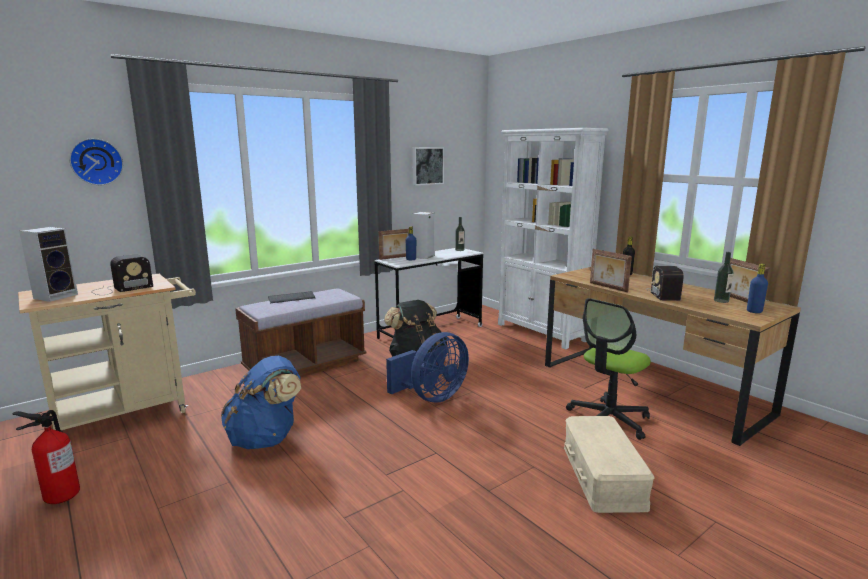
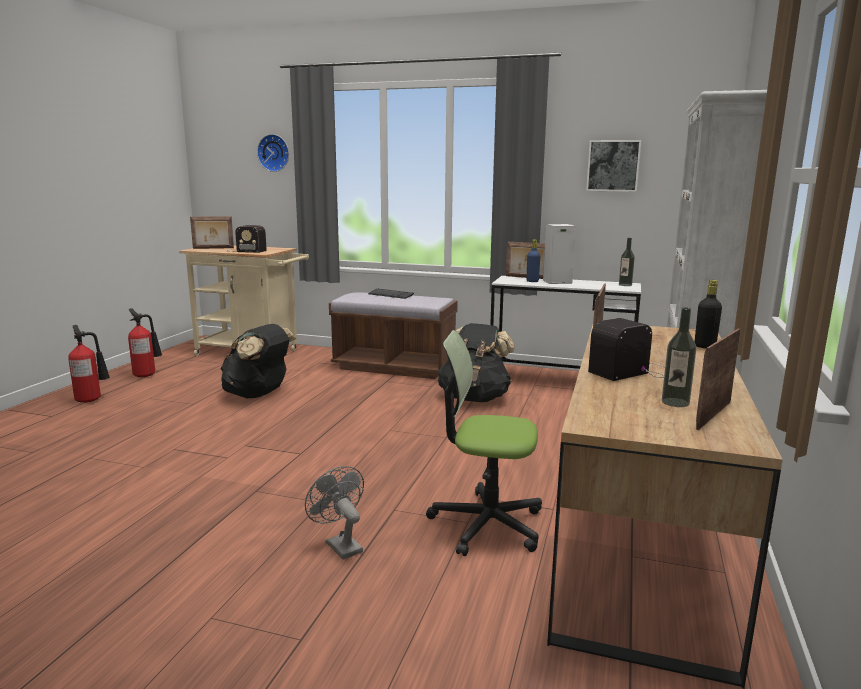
camera: 55 degrees right, 0 degrees up
speaker [19,227,78,302] -> picture frame [190,216,234,249]
blue backpack [221,356,301,449] -> black backpack [221,324,296,398]
blue fan [386,332,469,403] -> none
beige storage box [564,416,654,513] -> grey fan [305,466,364,560]
blue bottle [747,264,768,313] -> none
none -> fire extinguisher [68,325,110,403]

